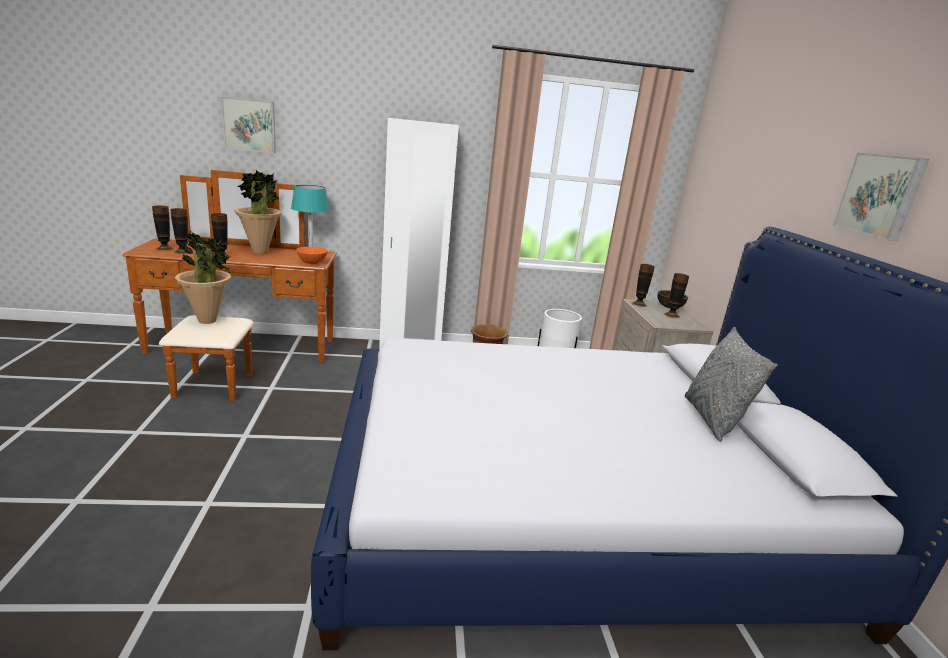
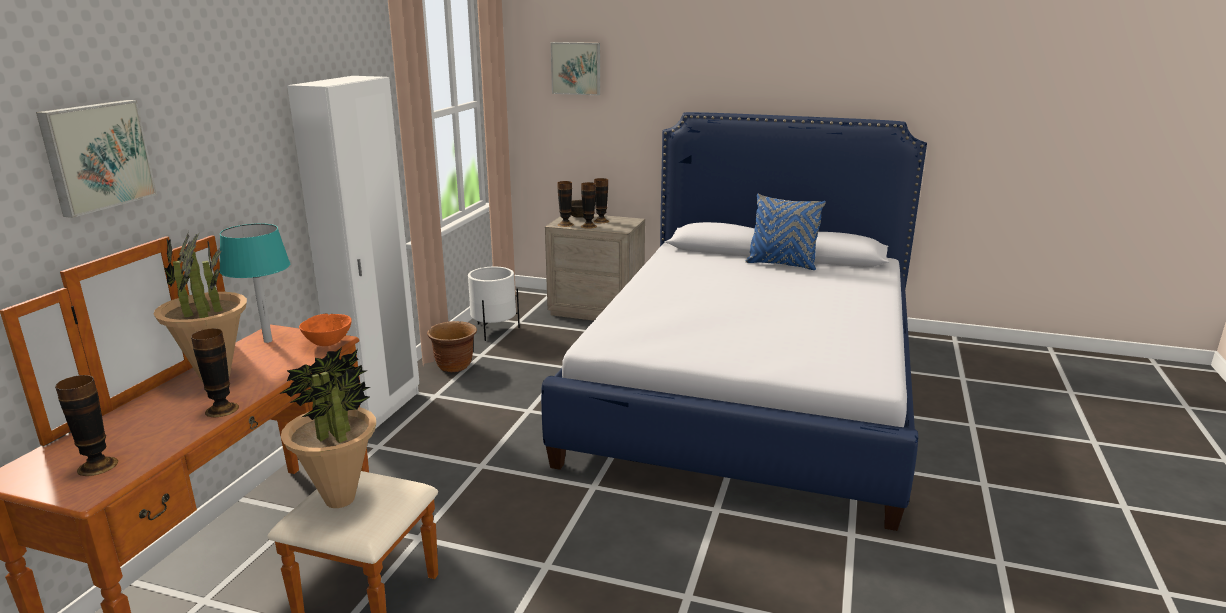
camera: 65 degrees left, 0 degrees up
vase [170,208,188,254] -> vase moved to [581,182,597,229]
grey pillow [685,327,777,442] -> blue pillow [745,193,826,270]
picture [833,152,929,241] -> picture moved to [551,42,600,95]

